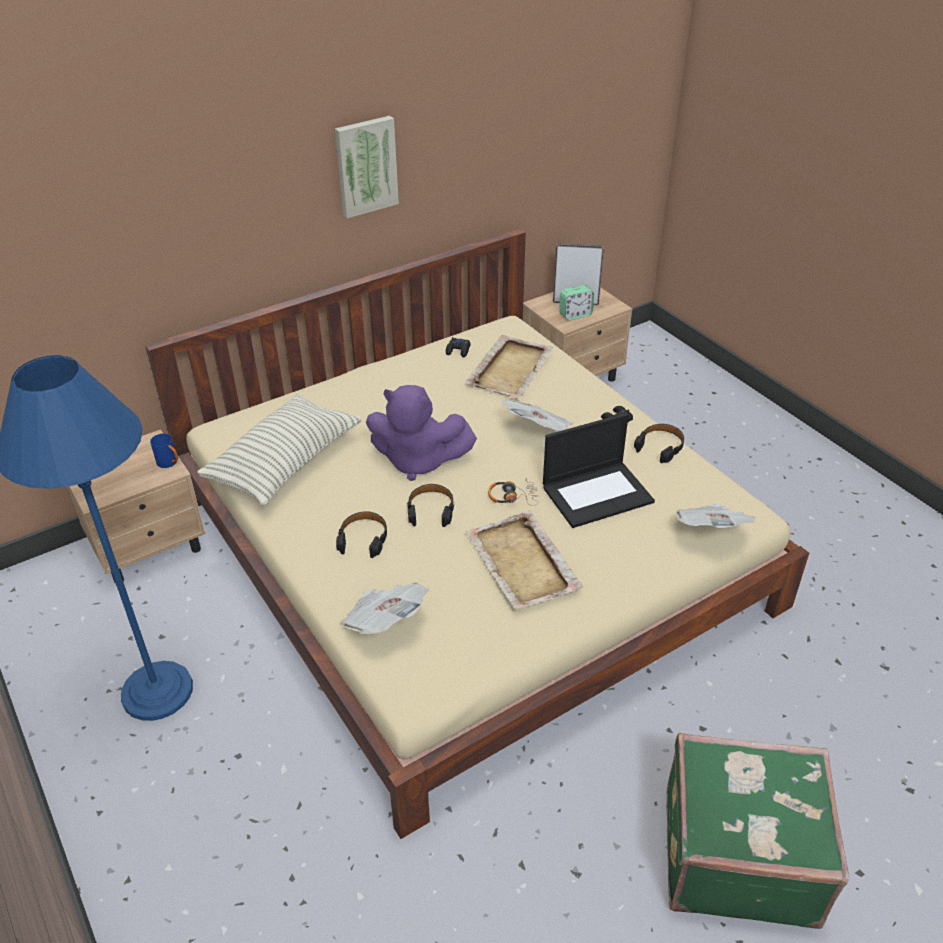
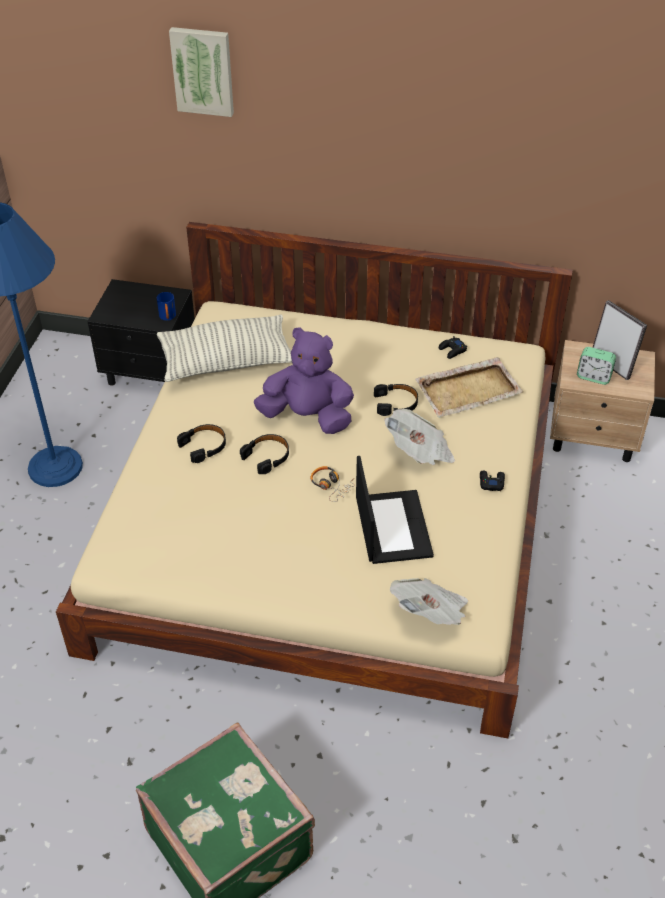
camera: 45 degrees right, 5 degrees up
beige nightstand [67,429,206,584] -> black nightstand [87,279,195,386]
picture [335,116,399,219] -> picture moved to [169,27,234,117]
newspaper [340,583,429,634] -> none
purple plush toy [366,385,477,481] -> purple plush toy turned 135 degrees clockwise [253,327,354,434]
beige tray [465,511,583,610] -> none
laptop [543,413,655,528] -> laptop turned 120 degrees counterclockwise [356,456,434,564]
black headphones [634,424,684,463] -> black headphones moved to [374,384,418,416]

